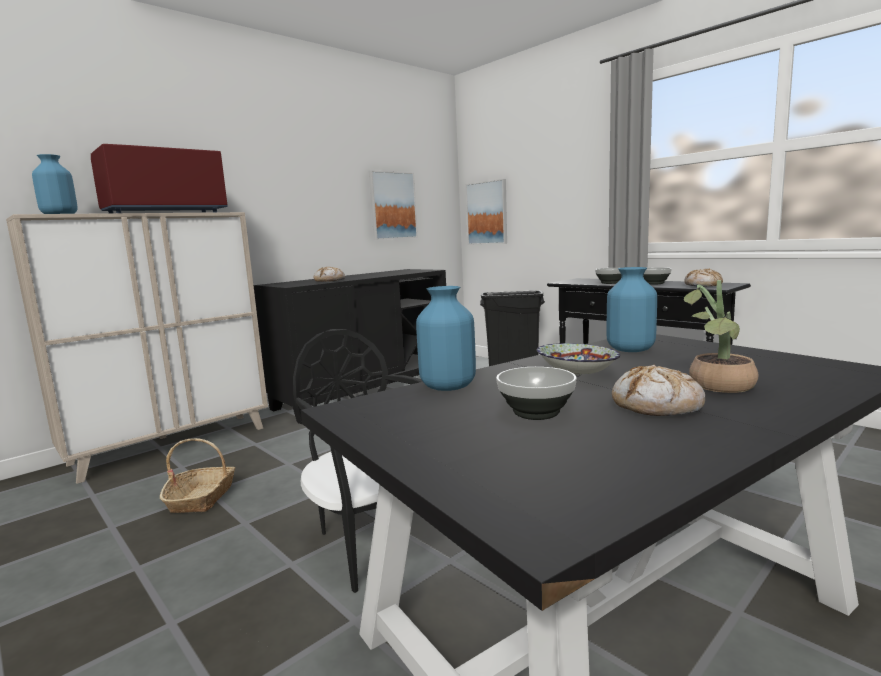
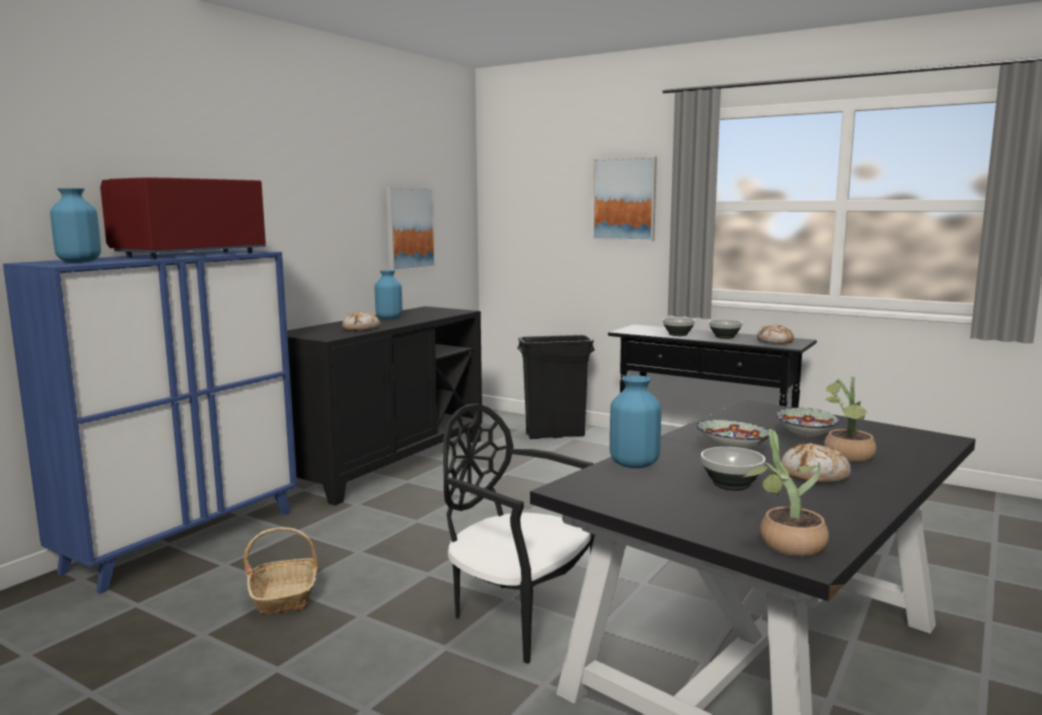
camera: 15 degrees left, 0 degrees up
beige cabinet [6,212,268,484] -> blue cabinet [3,250,297,594]
picture [466,179,507,245] -> picture moved to [592,157,657,241]
blue vase [607,267,657,352] -> blue vase moved to [375,270,402,319]
none -> potted plant [743,429,829,556]
none -> bowl [776,408,839,437]

